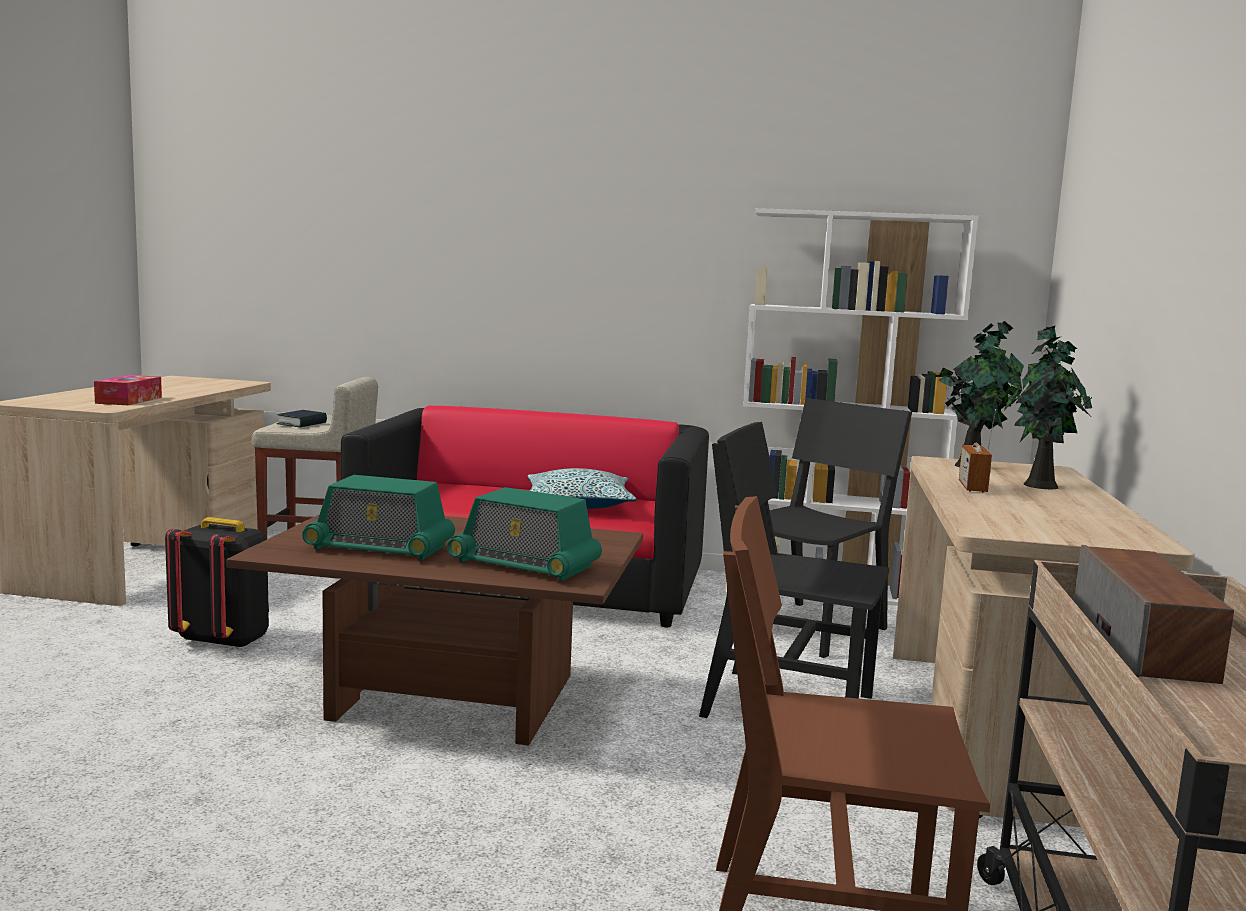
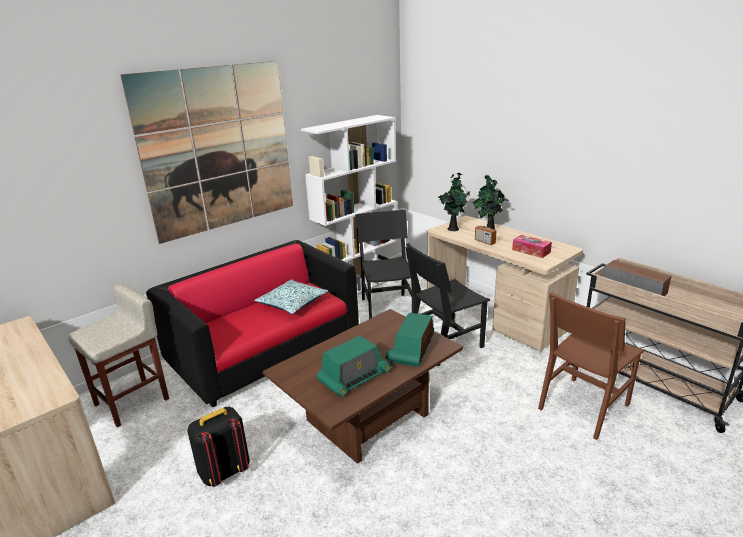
camera: 50 degrees left, 15 degrees up
tissue box [94,375,162,405] -> tissue box moved to [512,235,552,258]
book [276,410,327,428] -> none
radio [447,487,602,581] -> radio turned 135 degrees clockwise [386,313,434,367]
none -> picture [120,61,293,244]

